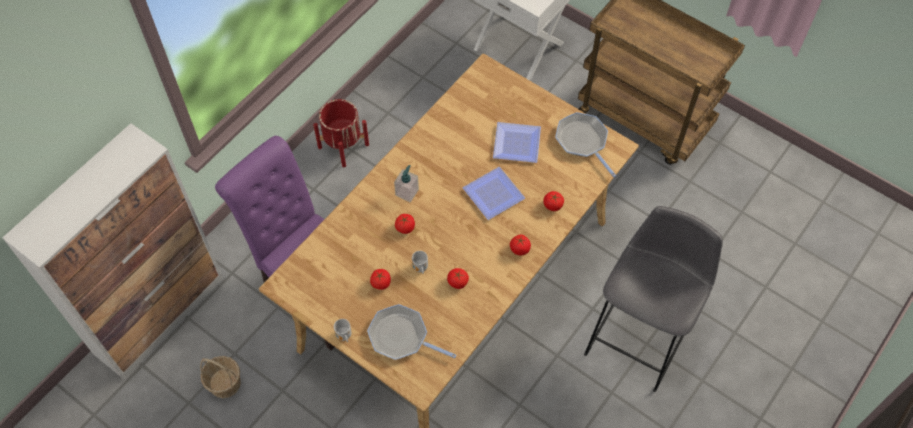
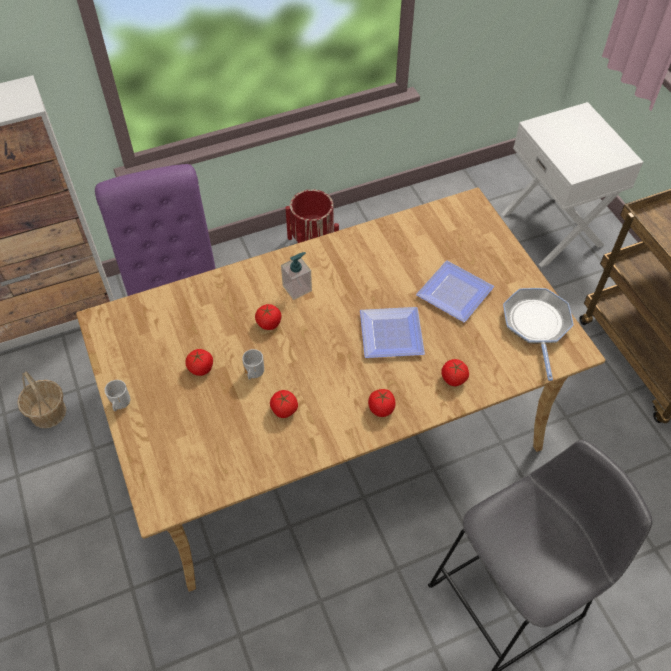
camera: 30 degrees right, 5 degrees down
frying pan [367,304,457,360] -> none

